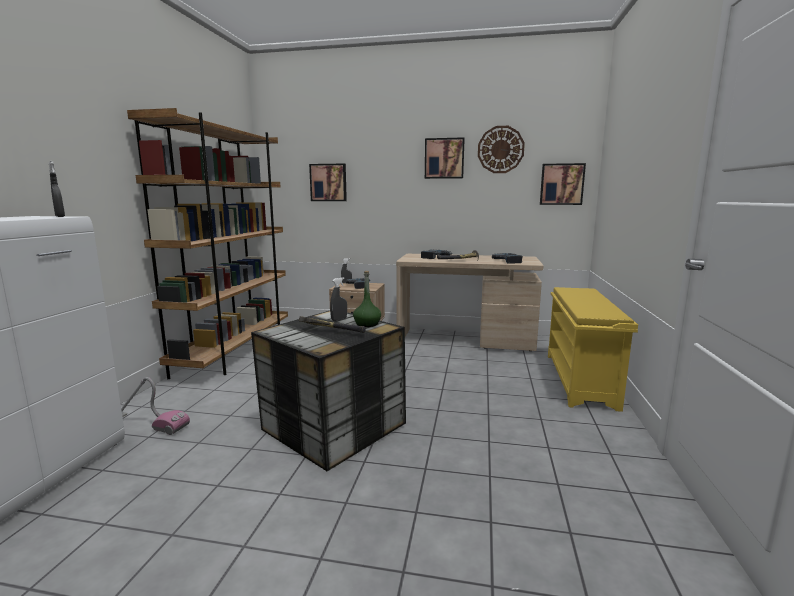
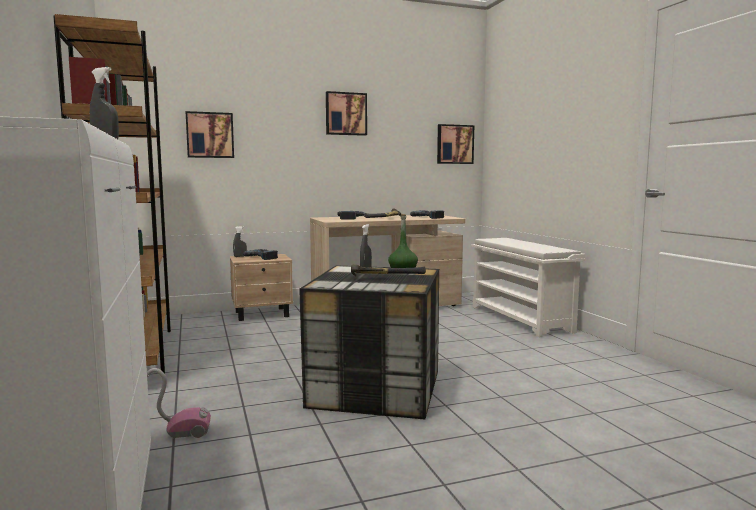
camera: 30 degrees left, 5 degrees down
wall clock [478,126,525,173] -> none
yellow shoe rack [548,287,638,412] -> white shoe rack [471,238,586,337]

